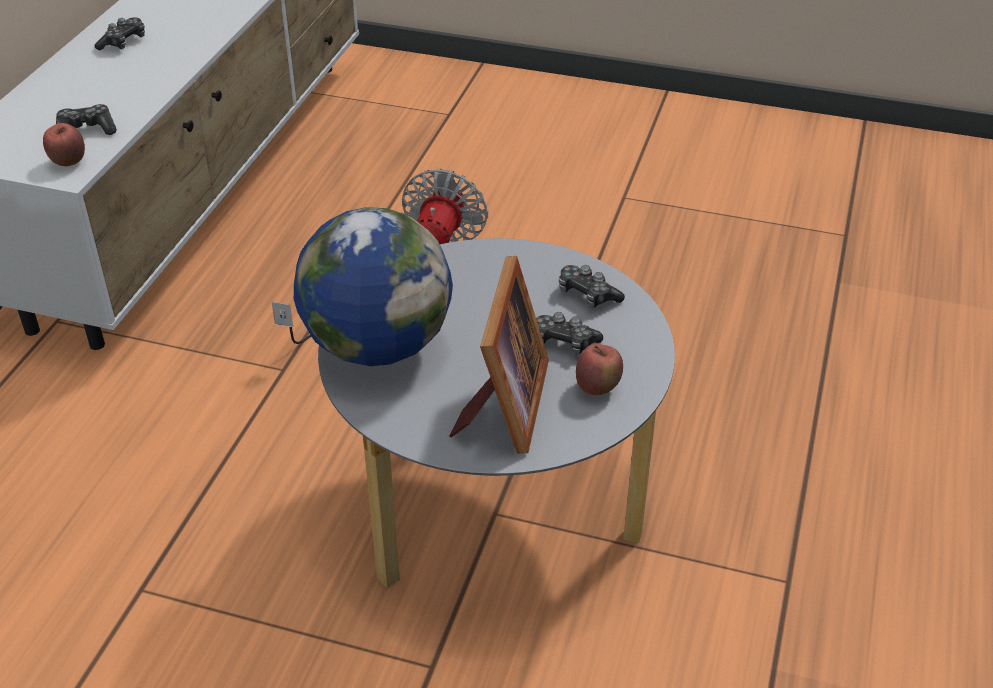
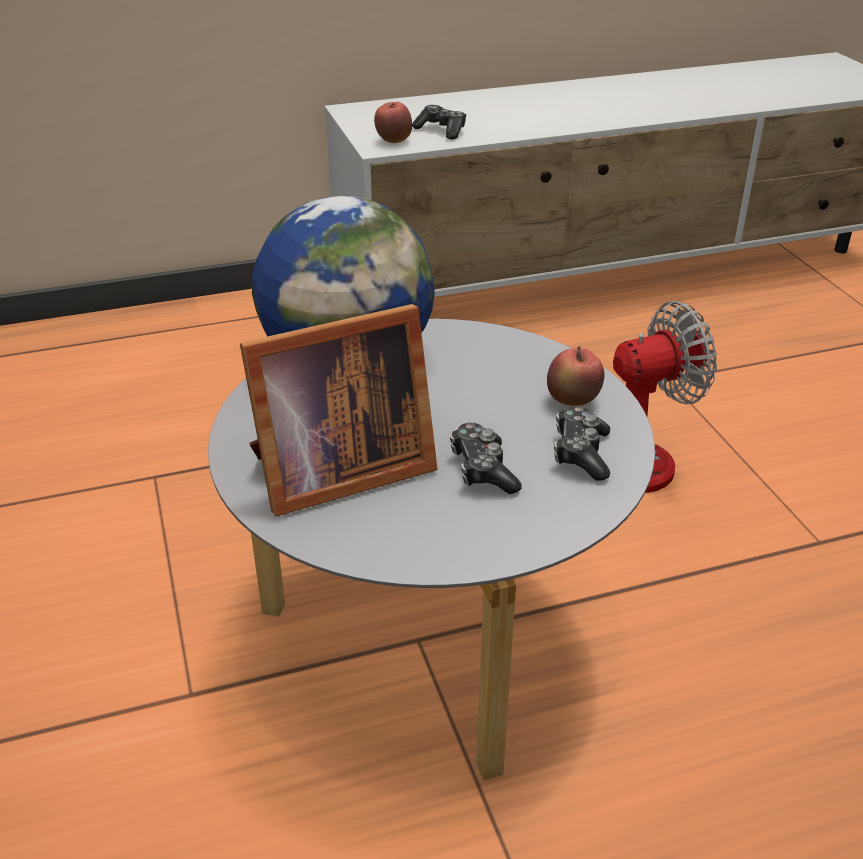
camera: 55 degrees right, 5 degrees down
game controller [94,17,145,50] -> none
apple [576,344,623,396] -> apple moved to [547,346,605,406]

